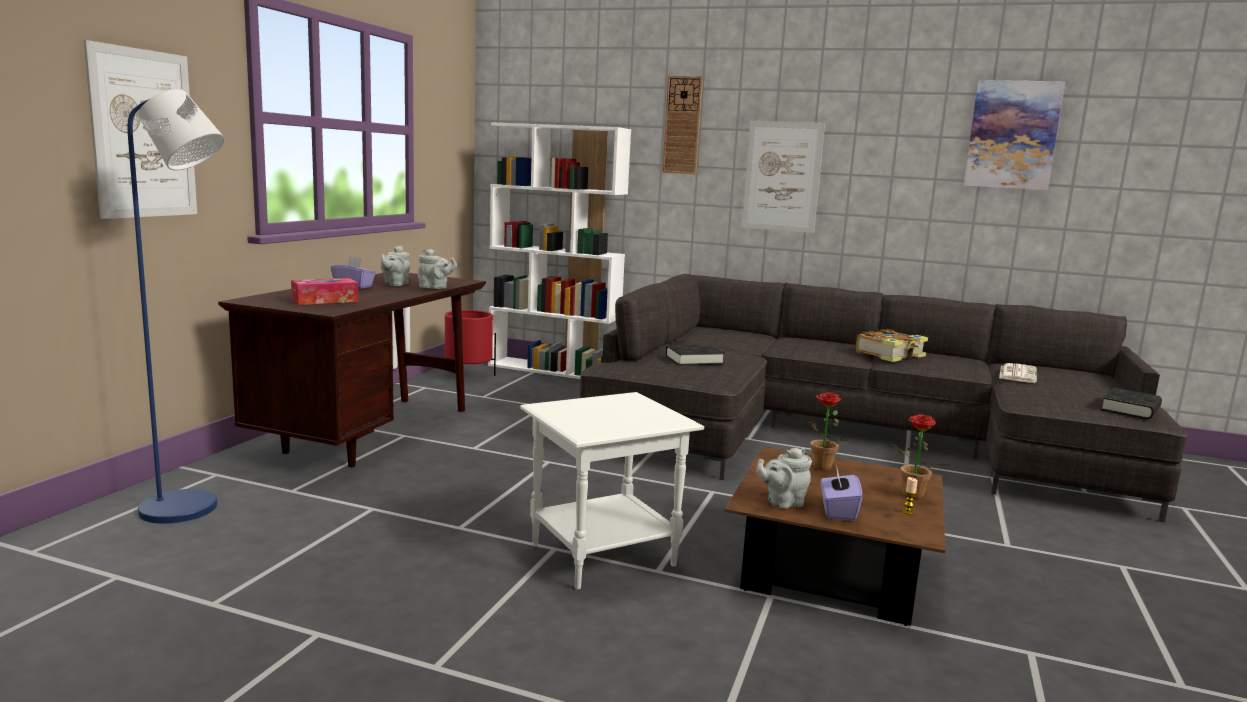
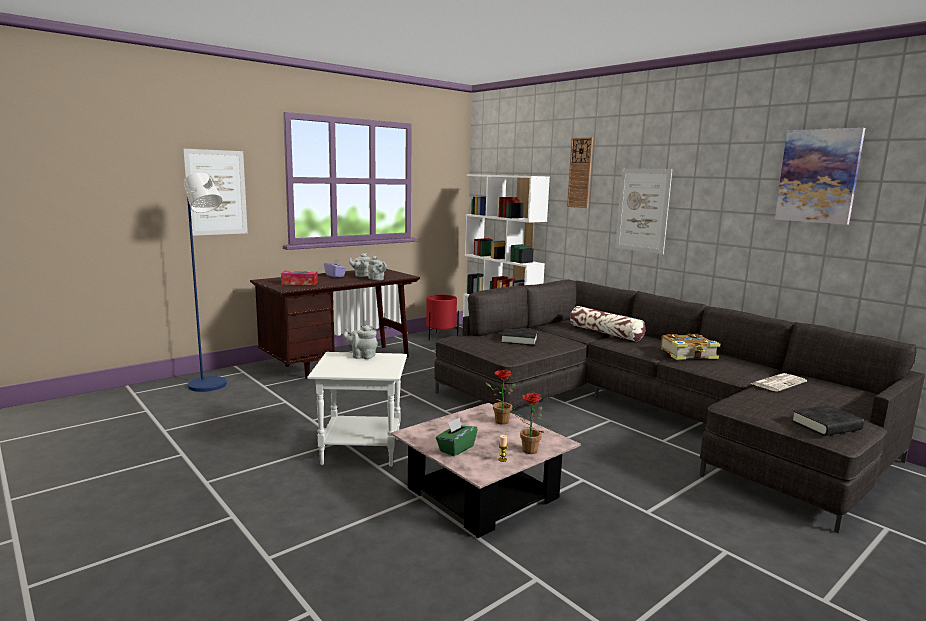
camera: 30 degrees right, 0 degrees up
brown coffee table [724,447,946,626] -> pink coffee table [391,403,581,538]
grey teapot [756,448,812,509] -> grey teapot moved to [343,325,378,359]
purple tissue box [821,469,862,521] -> green tissue box [436,417,478,456]
none -> pillow [570,306,646,342]

